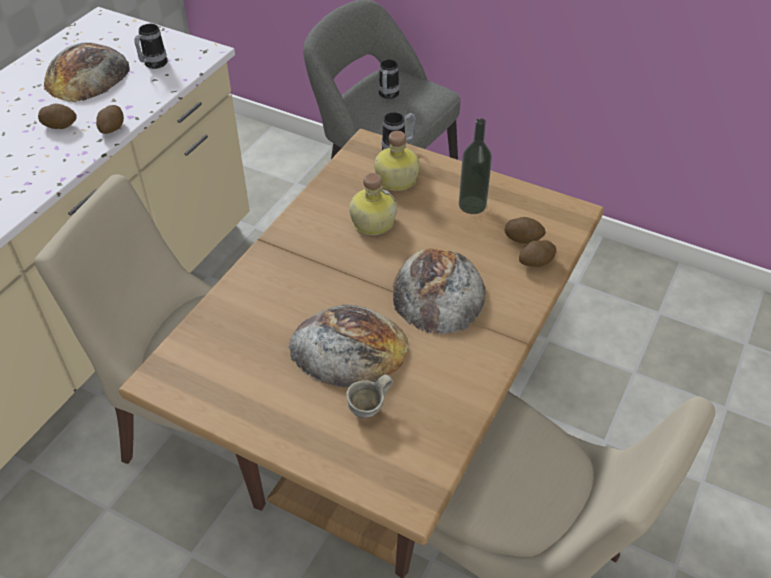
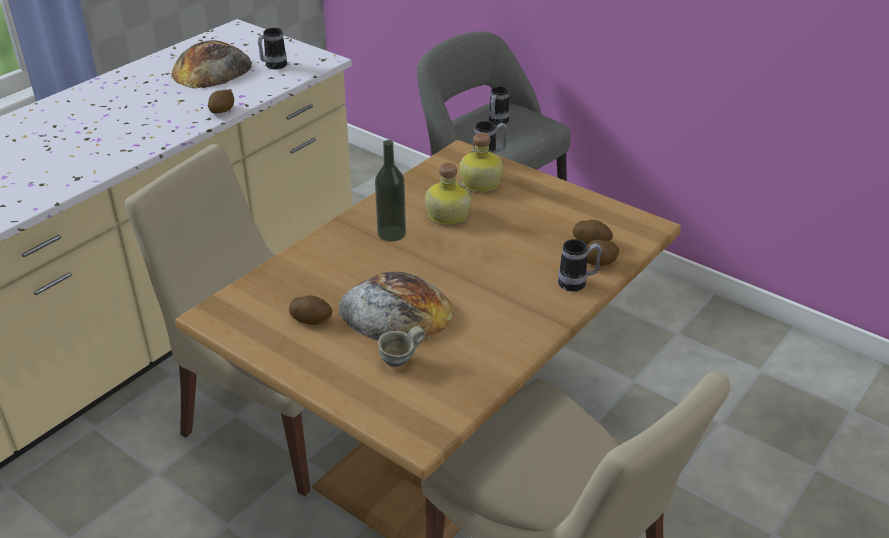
camera: 10 degrees right, 10 degrees down
potato [38,104,76,129] -> potato moved to [289,295,332,325]
bread [393,248,486,335] -> none
bottle [459,118,492,214] -> bottle moved to [375,140,406,242]
none -> mug [558,239,602,292]

